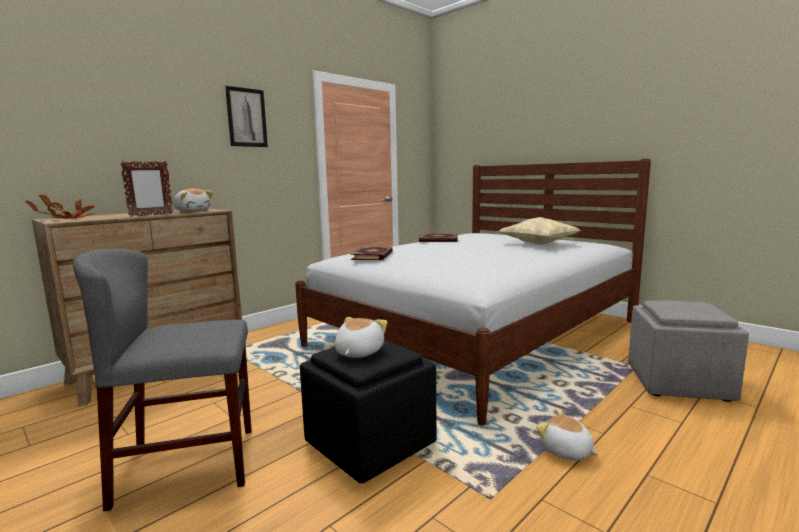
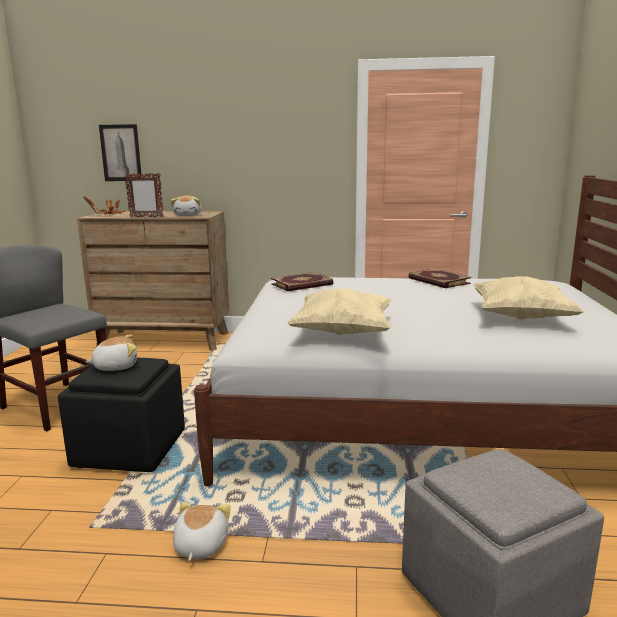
camera: 50 degrees right, 5 degrees up
picture [225,86,268,147] -> picture moved to [99,124,142,181]
none -> beige pillow [287,288,392,335]

